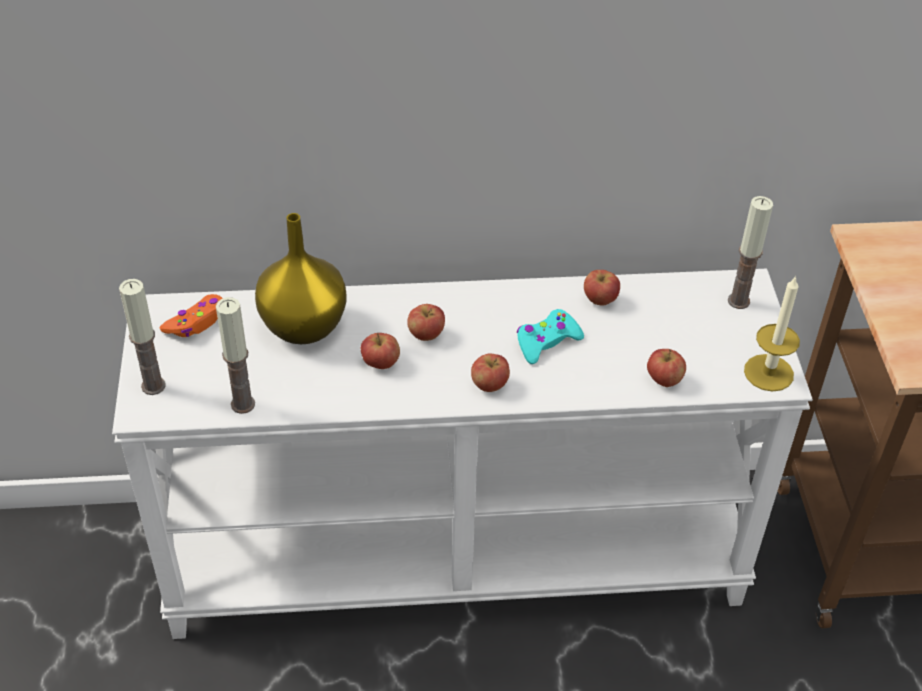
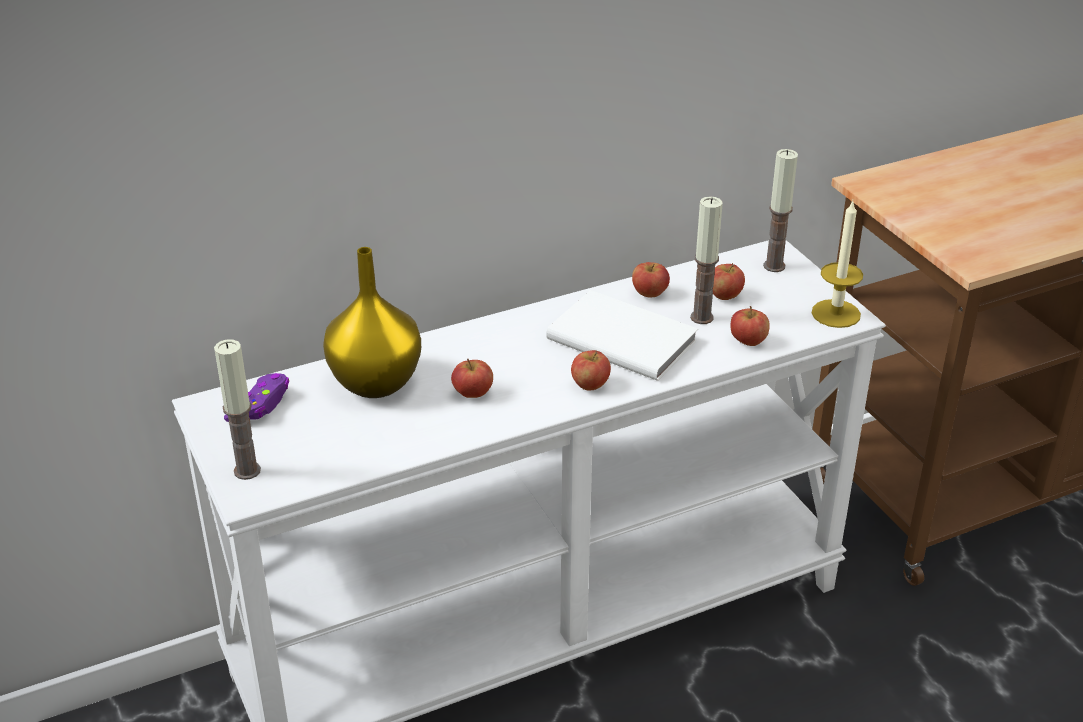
camera: 20 degrees left, 10 degrees down
orange game controller [160,294,223,337] -> purple game controller [224,373,289,422]
candle [216,297,255,414] -> candle moved to [690,196,723,324]
apple [407,304,445,341] -> apple moved to [713,263,745,300]
turquoise game controller [517,309,584,364] -> white book [546,290,698,381]

